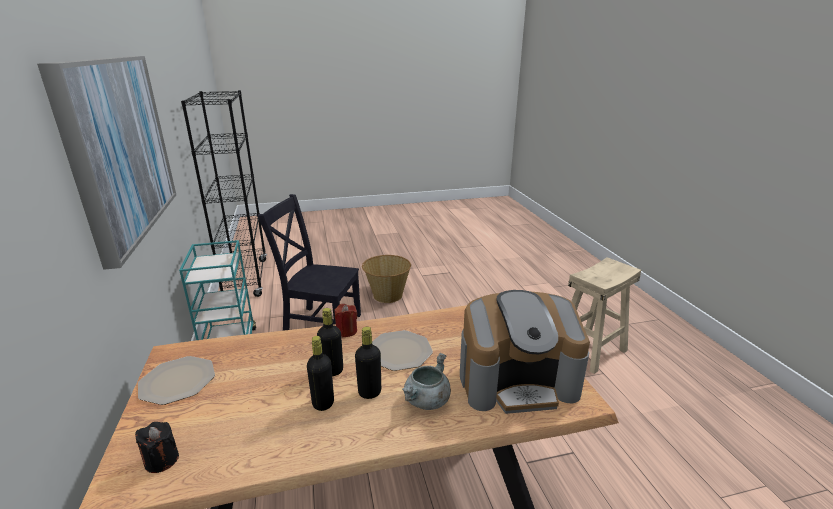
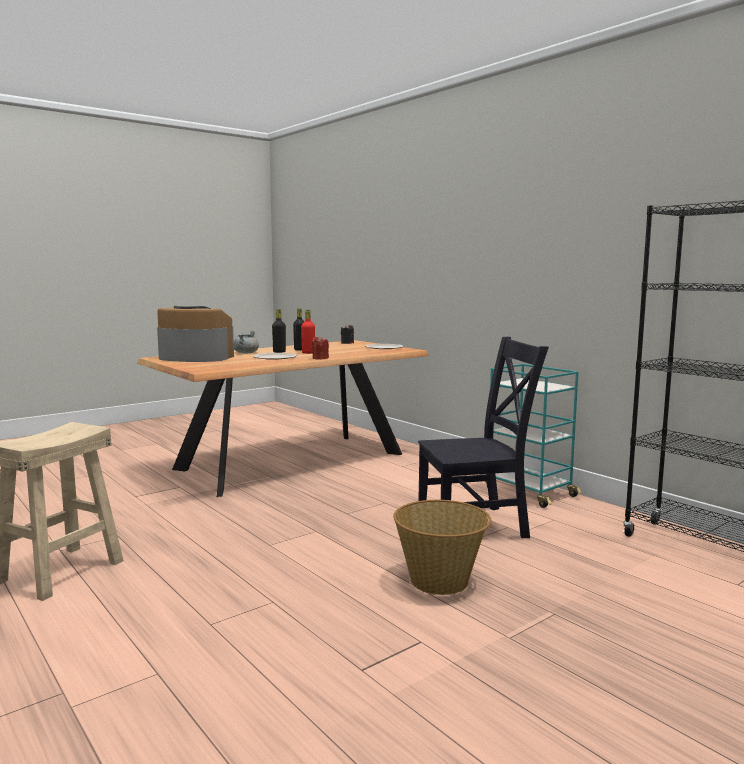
camera: 155 degrees right, 15 degrees down
picture [37,56,176,270] -> none
black bottle [317,308,343,376] -> red bottle [301,310,315,354]
coffee machine [460,290,590,414] -> coffee machine turned 45 degrees clockwise [157,306,234,362]

